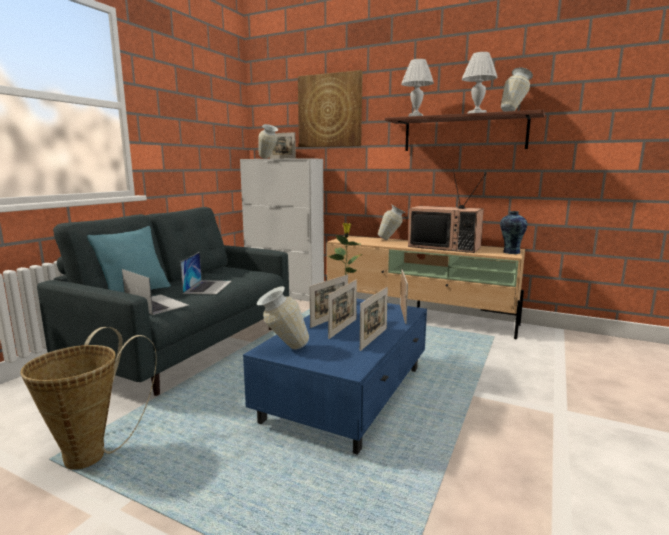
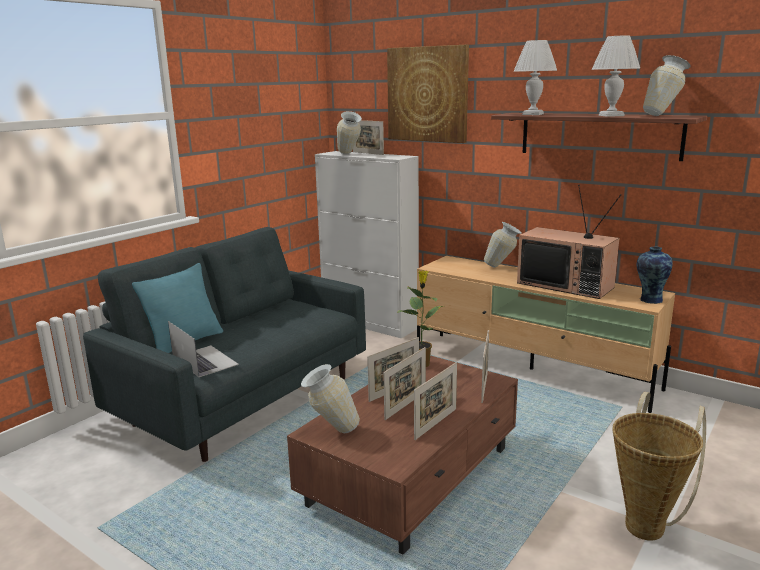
camera: 10 degrees right, 5 degrees up
basket [20,327,157,470] -> basket moved to [612,392,706,541]
laptop [180,252,232,295] -> none
blue coffee table [243,299,427,455] -> brown coffee table [287,355,518,555]

